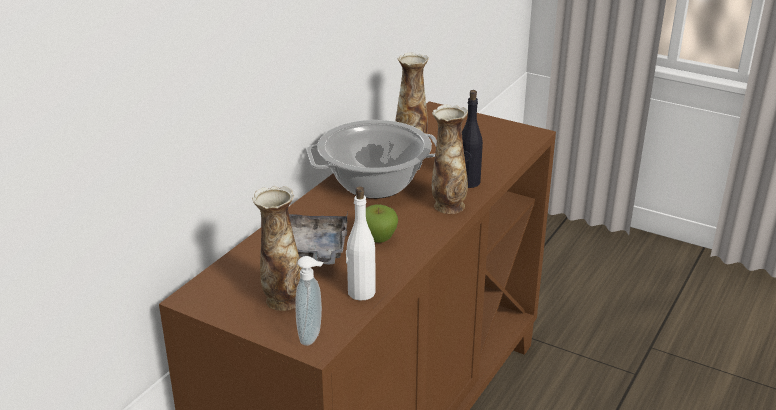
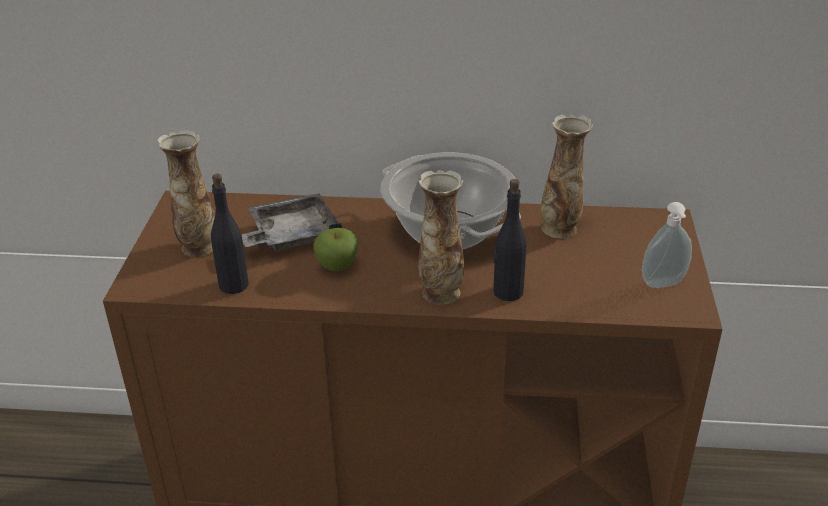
camera: 65 degrees right, 5 degrees up
soap dispenser [295,256,324,346] -> soap dispenser moved to [642,202,692,288]
white bottle [346,186,376,300] -> black bottle [211,174,249,294]

